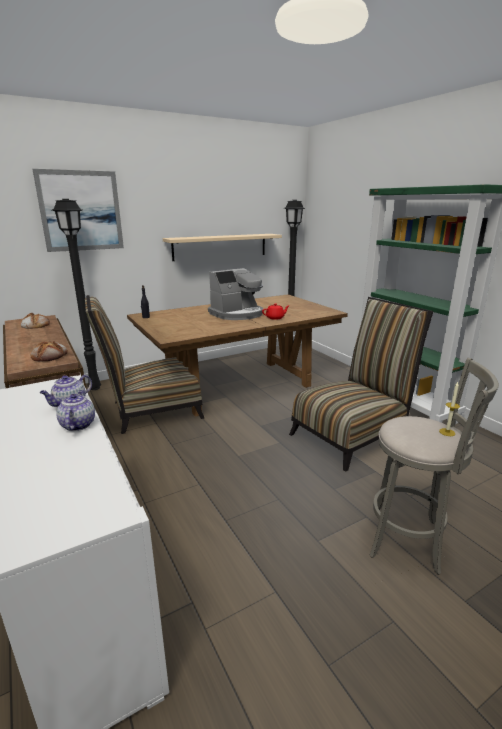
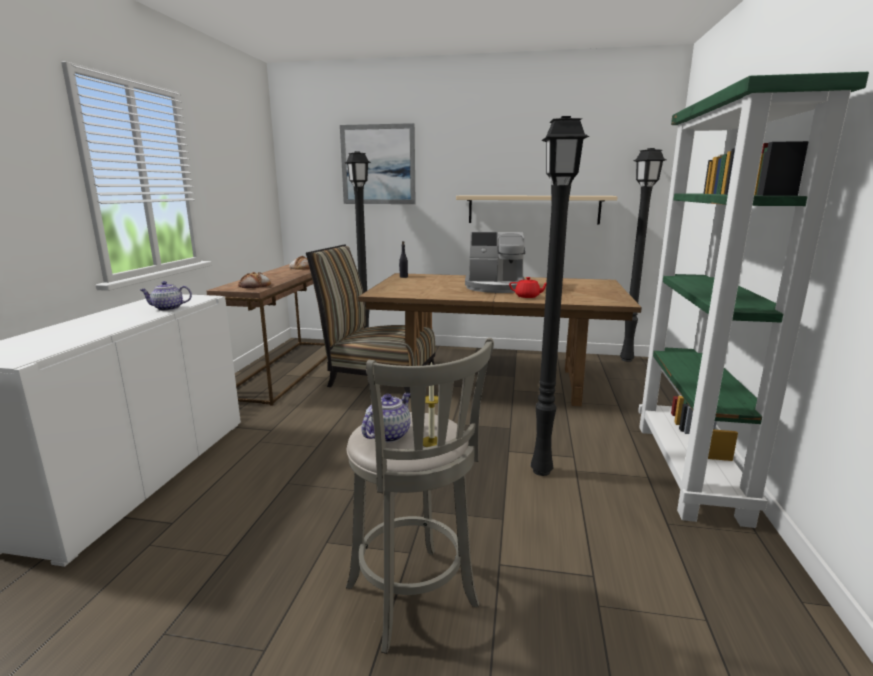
camera: 40 degrees right, 5 degrees down
teapot [56,390,95,431] -> teapot moved to [362,393,411,443]
chair [289,297,434,472] -> black floor lamp [530,116,589,476]

